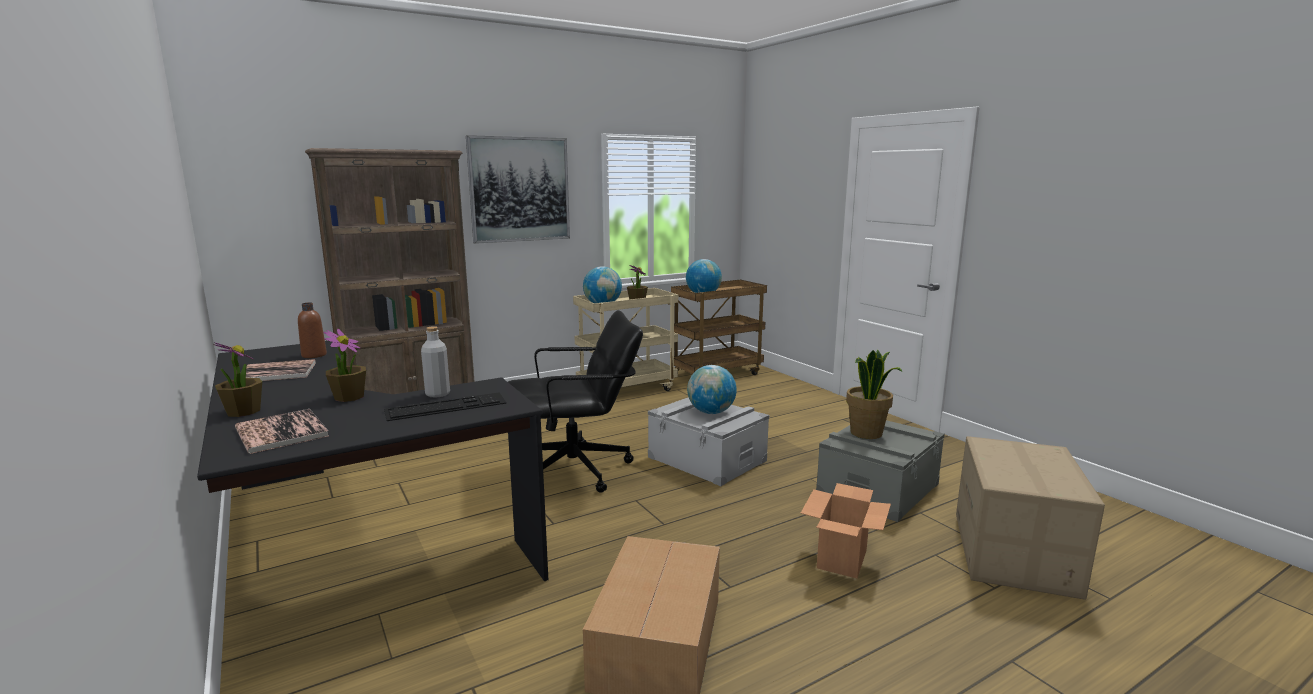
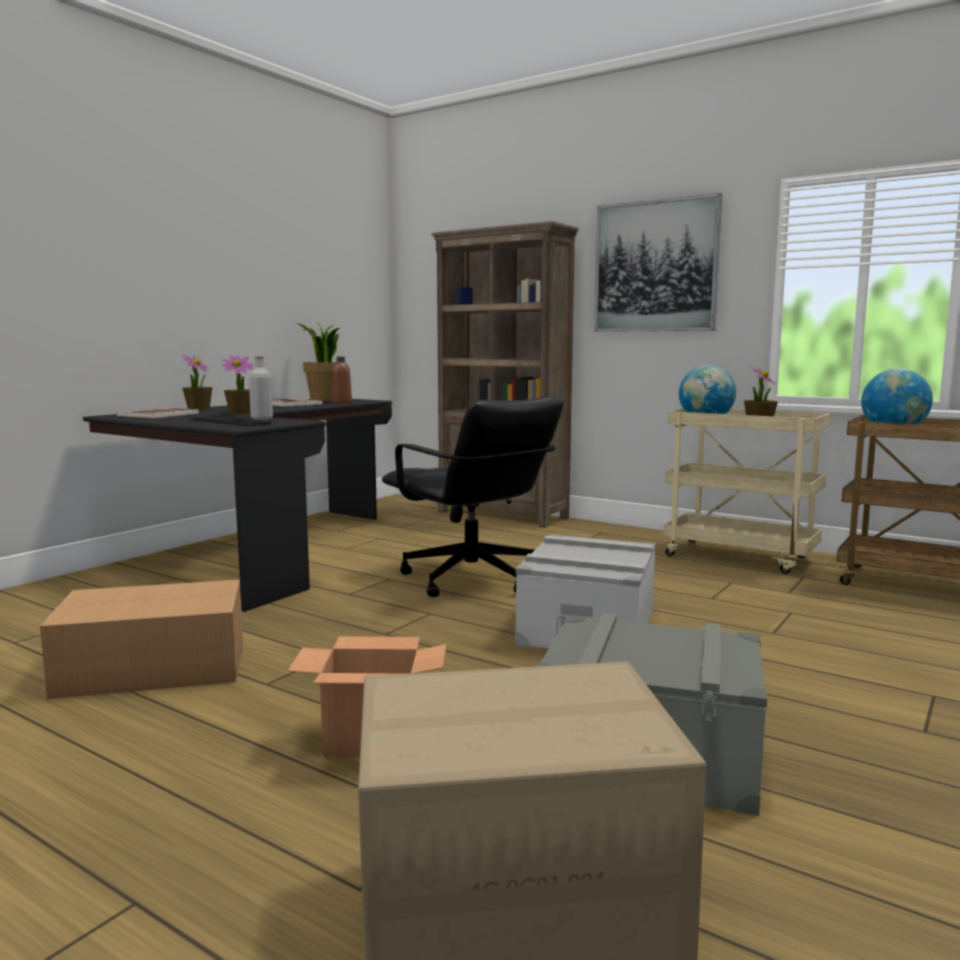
camera: 65 degrees right, 5 degrees down
globe [687,365,737,414] -> none
potted plant [846,349,902,439] -> potted plant moved to [297,322,340,401]

